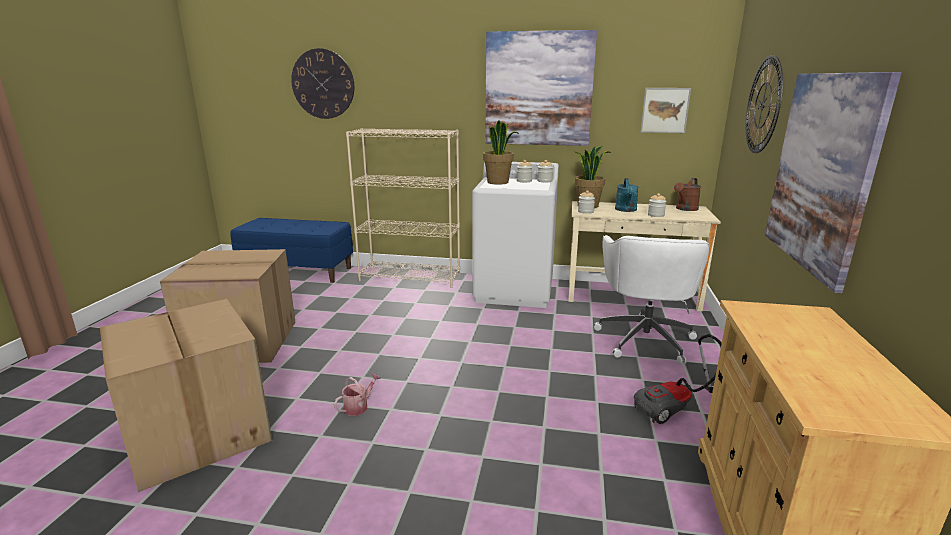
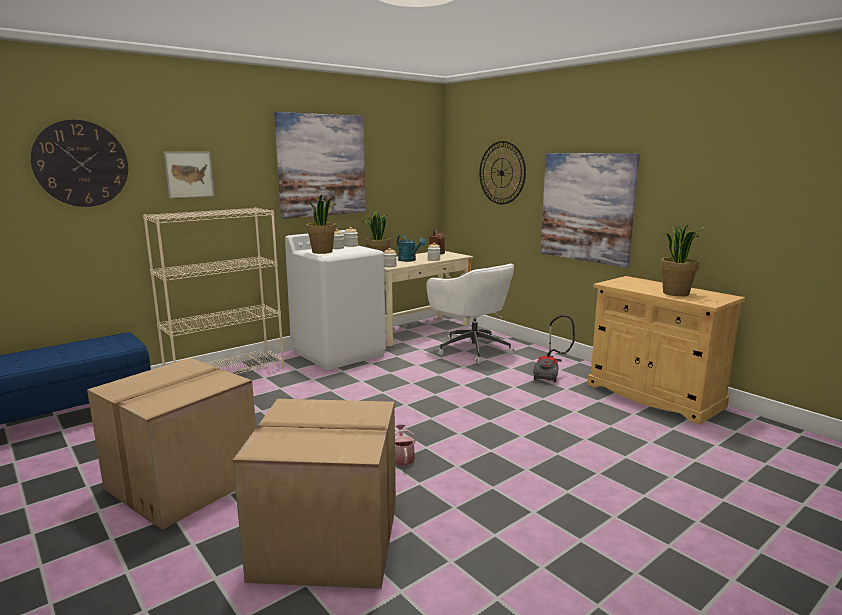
camera: 50 degrees left, 5 degrees down
picture [641,88,691,133] -> picture moved to [164,152,214,198]
none -> potted plant [660,224,707,296]

